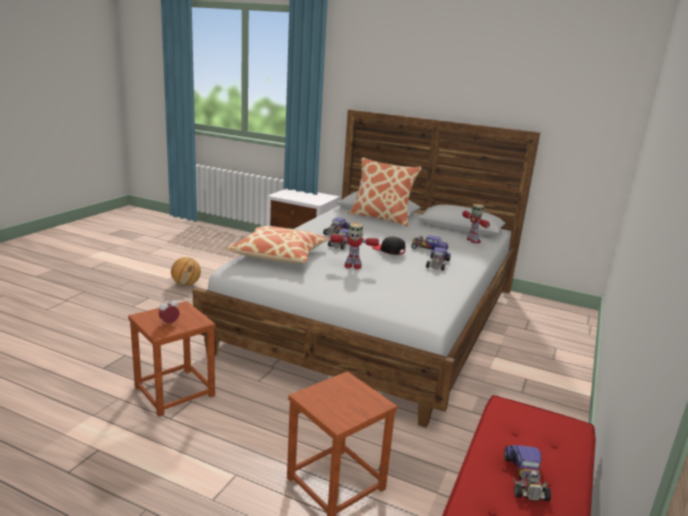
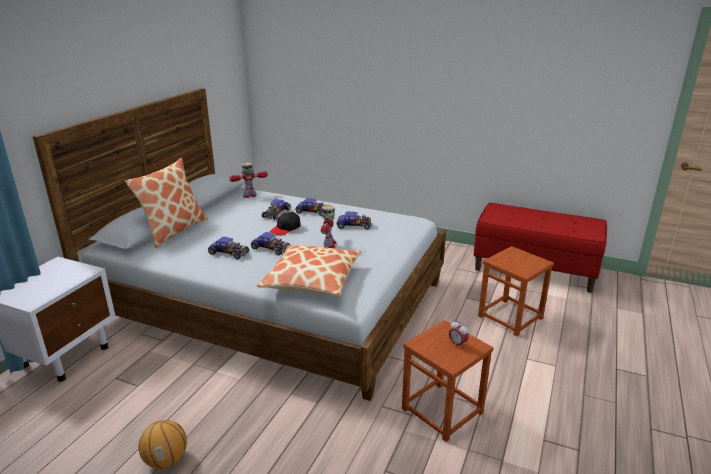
camera: 90 degrees left, 5 degrees up
toy car [504,445,551,502] -> toy car moved to [337,212,372,229]

